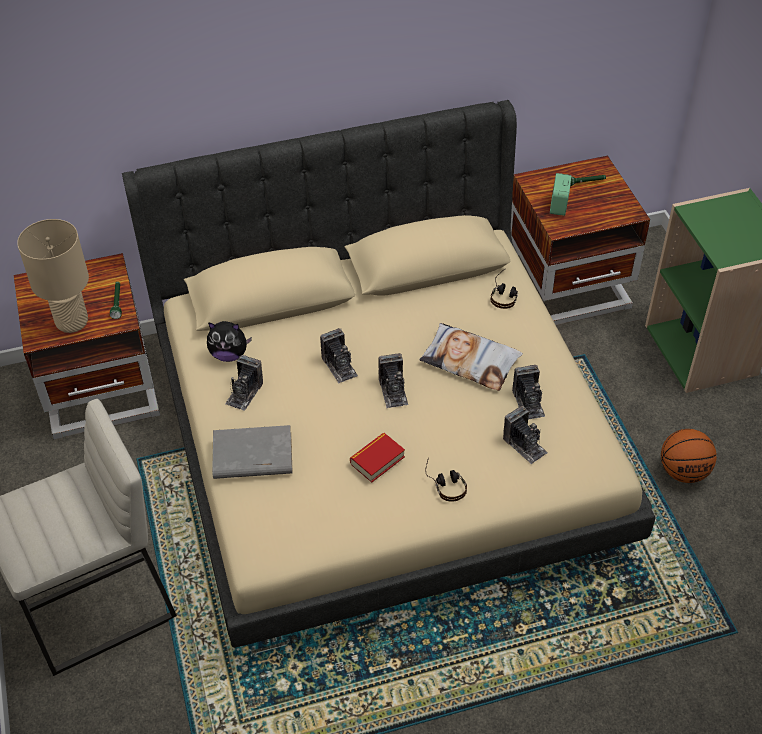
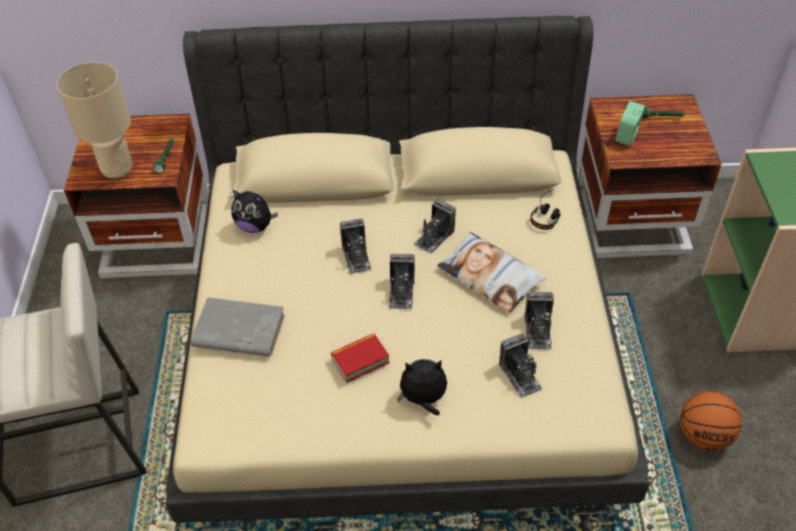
camera: 15 degrees right, 0 degrees up
camera [225,355,263,411] -> camera moved to [414,199,456,254]
headphones [425,458,467,502] -> plush toy [397,359,447,416]

